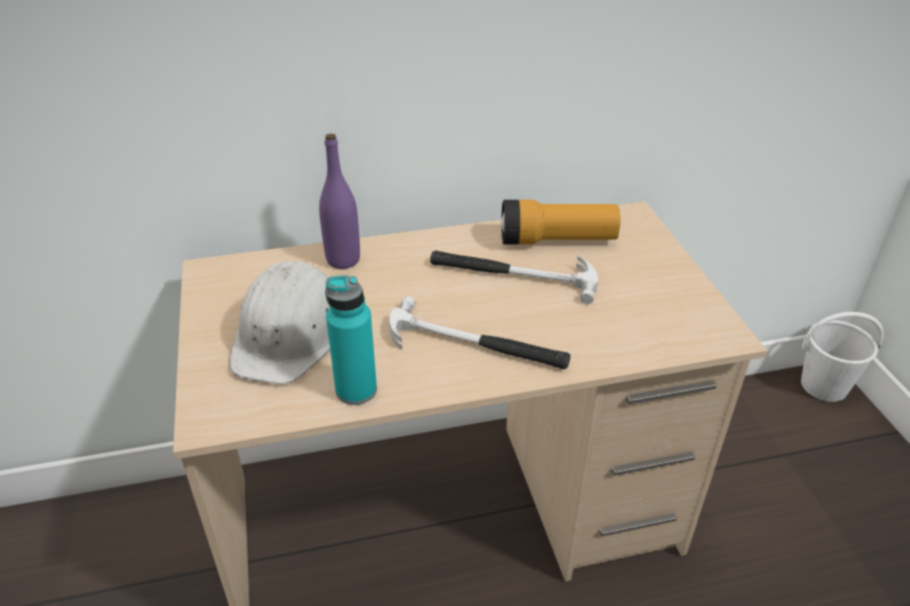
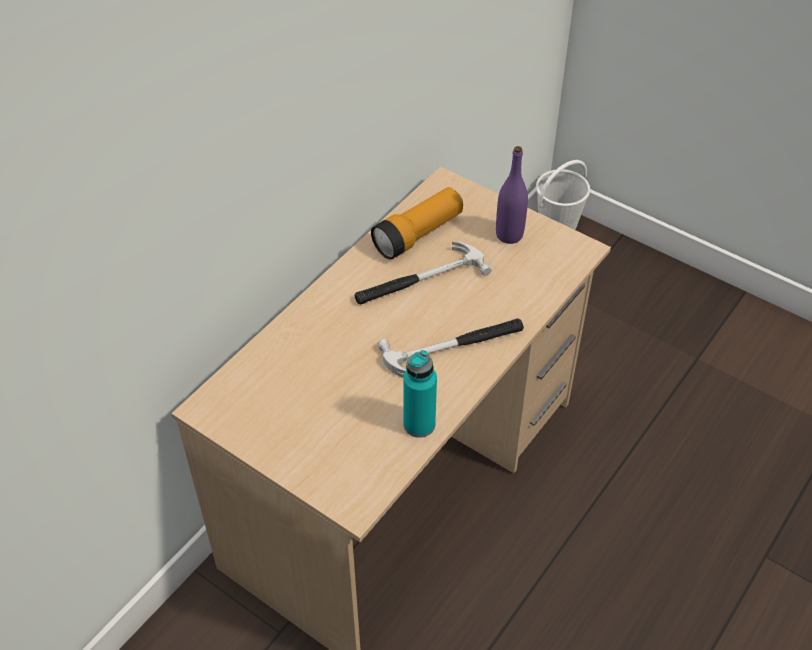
camera: 40 degrees left, 10 degrees up
white hard hat [230,261,330,384] -> none
purple bottle [319,133,360,269] -> purple bottle moved to [496,146,528,244]

